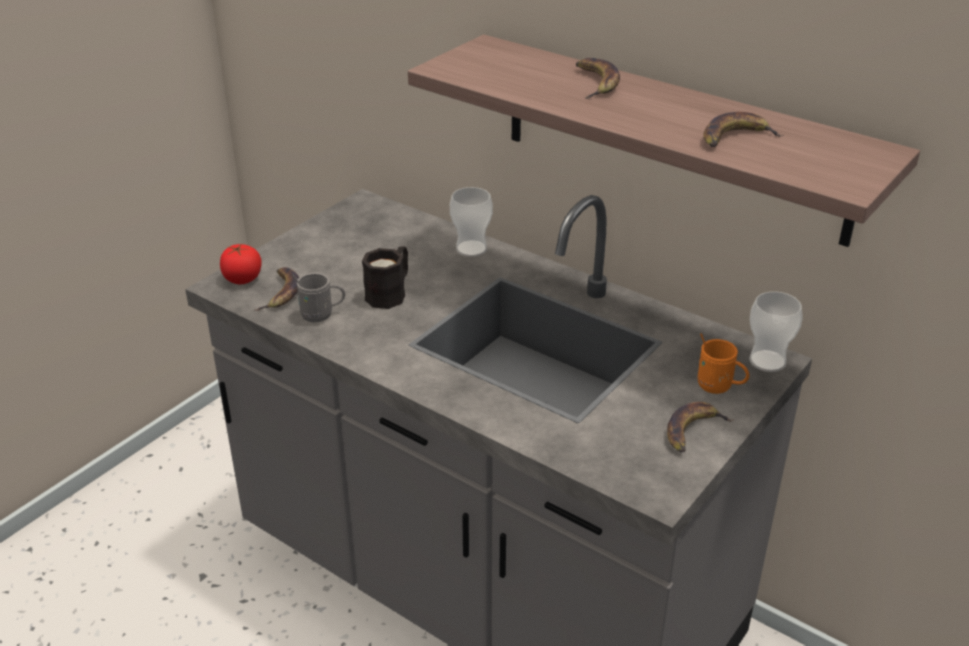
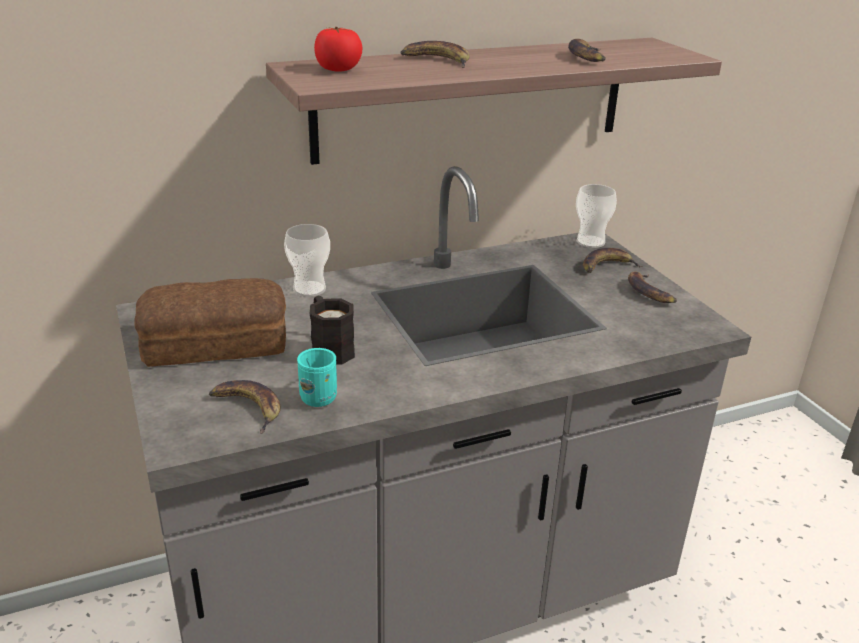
camera: 60 degrees left, 5 degrees down
tomato [220,244,262,284] -> tomato moved to [314,27,363,72]
grey mug [292,273,345,322] -> turquoise mug [297,348,337,407]
orange mug [698,333,749,394] -> banana [583,248,643,273]
none -> bread [134,278,286,367]

